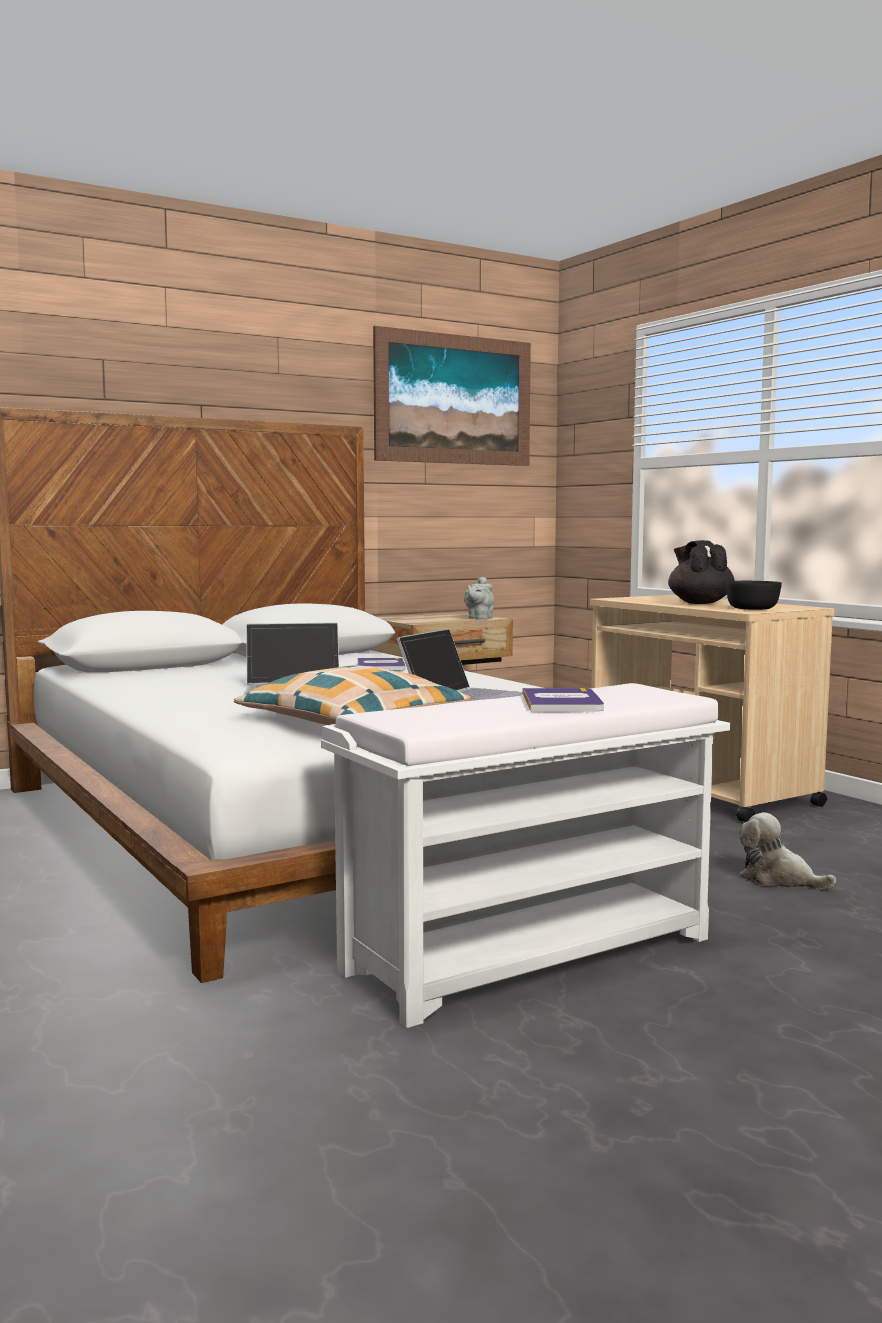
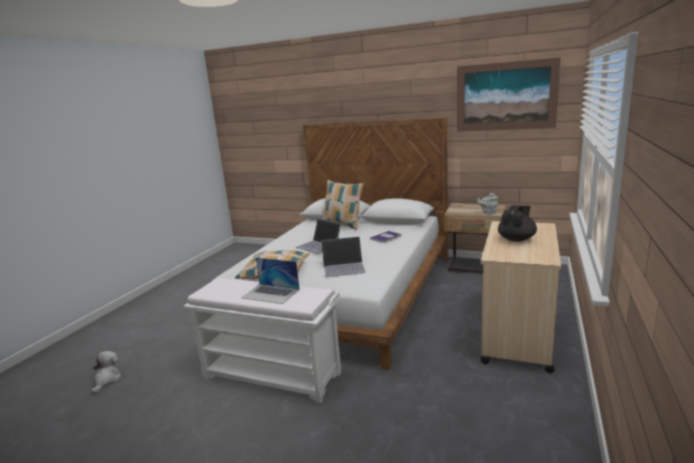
camera: 55 degrees right, 10 degrees up
book [523,688,604,711] -> laptop [241,258,300,304]
black bowl [726,581,782,610] -> none
plush toy [739,812,836,889] -> plush toy moved to [91,351,122,394]
none -> pillow [322,180,364,230]

